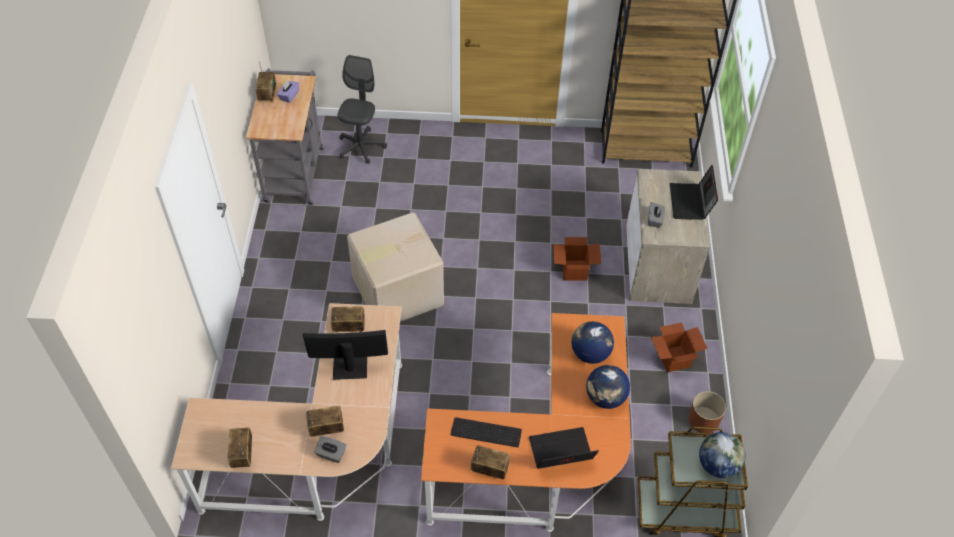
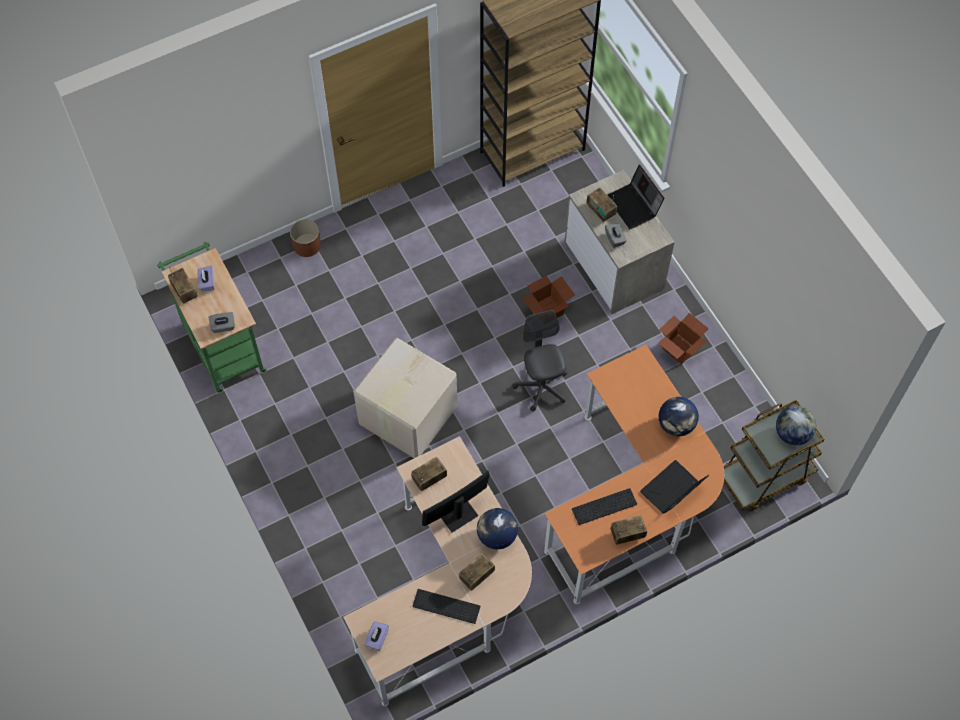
camera: 30 degrees left, 10 degrees up
radio [228,428,252,468] -> radio moved to [587,188,617,222]
grey cart [246,68,324,206] -> green cart [157,242,267,393]
grey tissue box [314,436,347,463] -> grey tissue box moved to [208,312,235,333]
grey office chair [338,55,387,164] -> grey office chair moved to [513,310,567,412]
globe [572,321,614,364] -> globe moved to [477,508,518,549]
brown planter [688,391,726,433] -> brown planter moved to [290,219,321,257]
none -> purple tissue box [365,621,389,651]
none -> keyboard [412,589,480,624]

